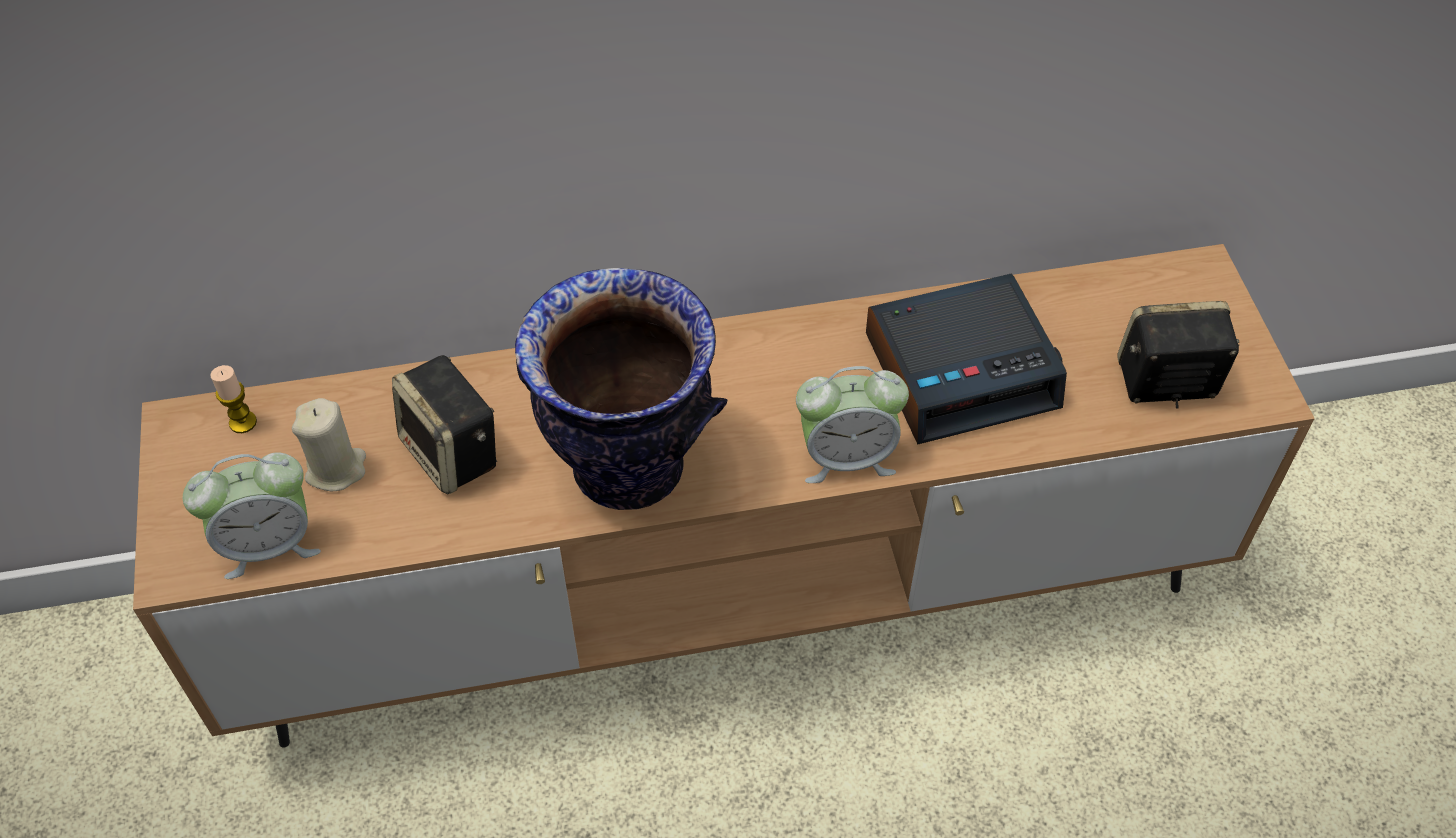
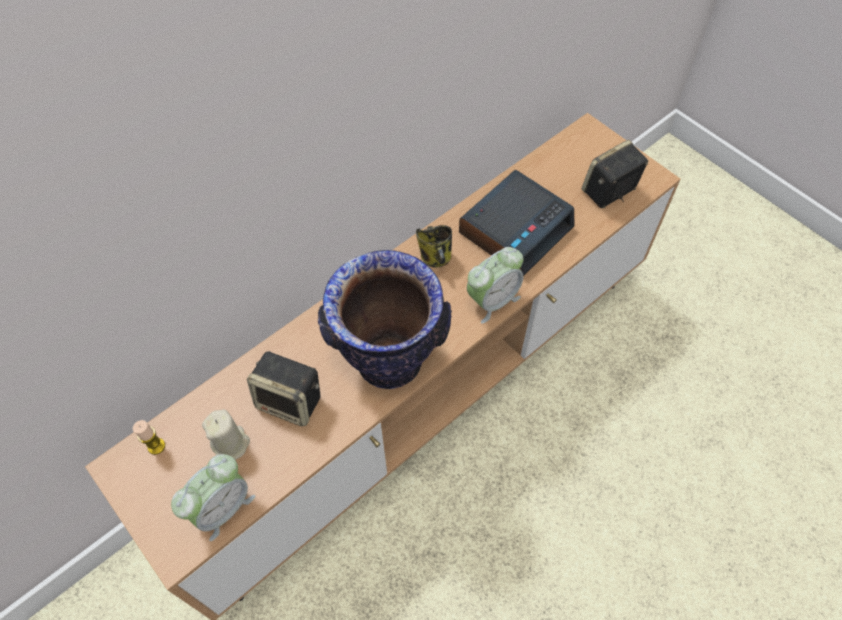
camera: 30 degrees left, 5 degrees up
none -> mug [416,225,452,268]

